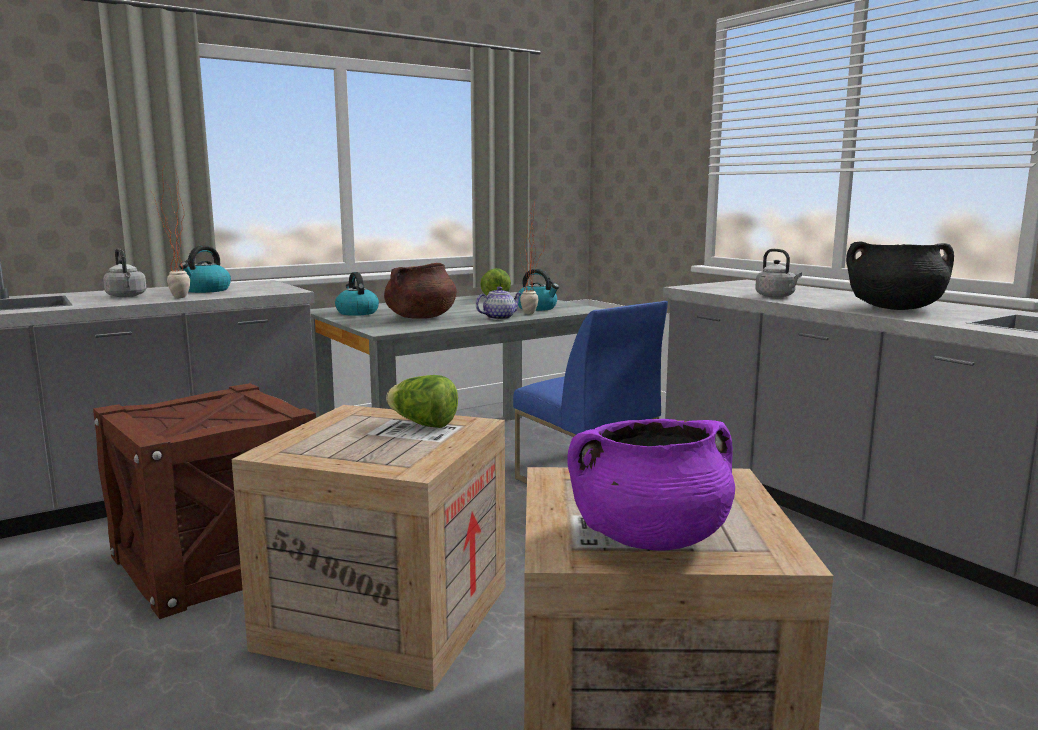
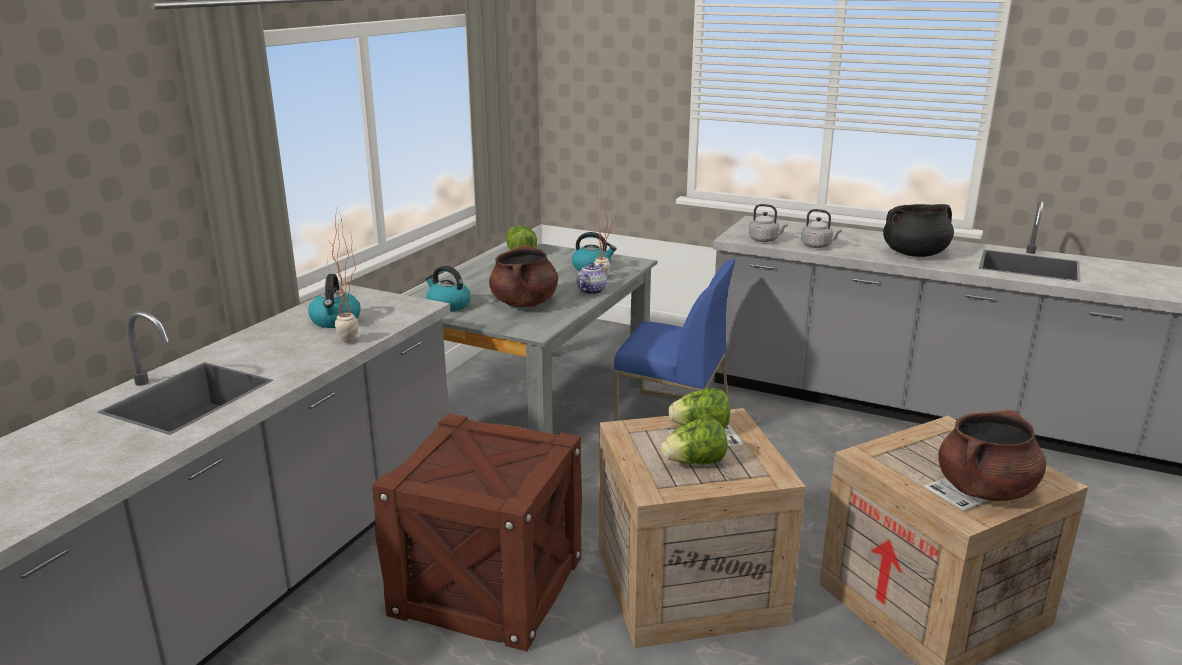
camera: 30 degrees left, 10 degrees up
grey kettle [103,248,146,297] -> grey kettle moved to [749,204,788,242]
purple cooking pot [568,419,735,550] -> brown cooking pot [938,410,1046,501]
none -> lettuce [661,418,728,465]

